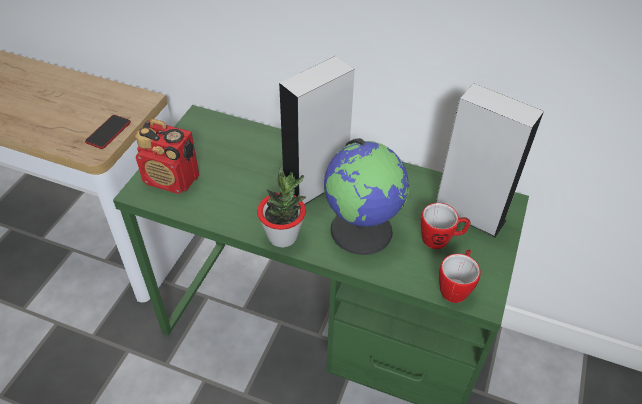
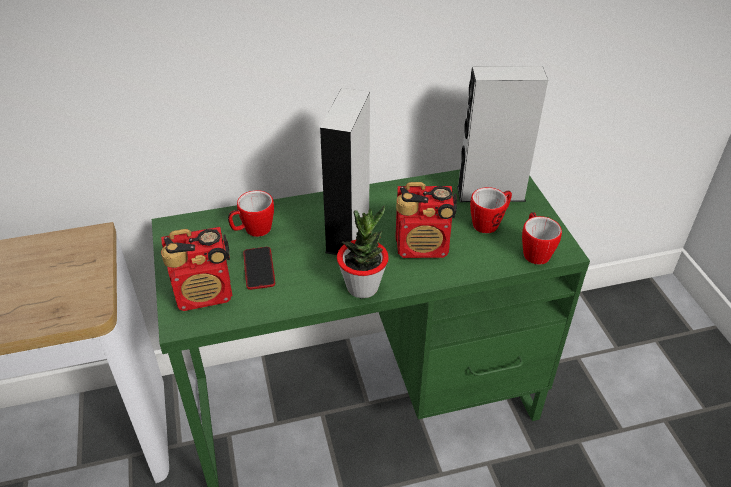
camera: 35 degrees left, 5 degrees down
phone [85,115,131,149] -> phone moved to [243,247,275,290]
globe [323,138,410,255] -> radio [395,182,457,258]
none -> mug [228,190,274,237]

